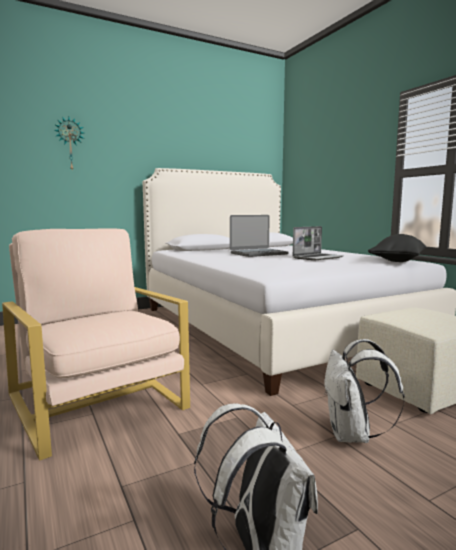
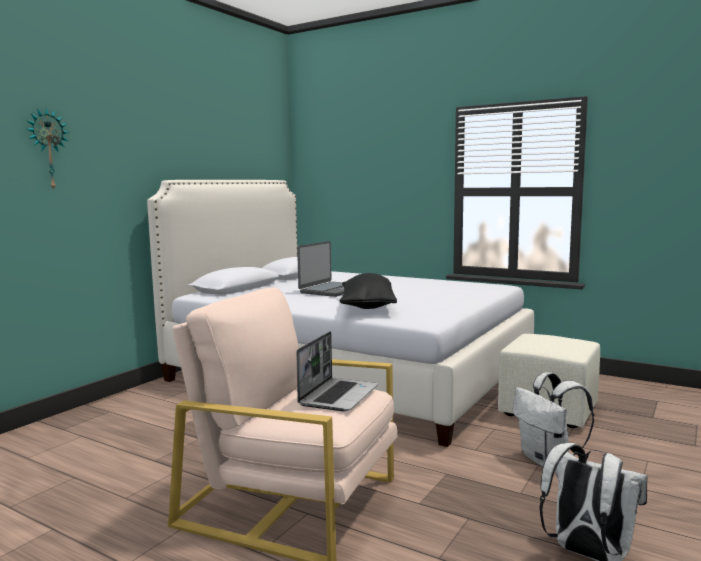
camera: 30 degrees left, 0 degrees up
laptop [293,226,343,261] -> laptop moved to [296,331,378,411]
black pillow [368,234,426,262] -> black pillow moved to [340,273,397,309]

